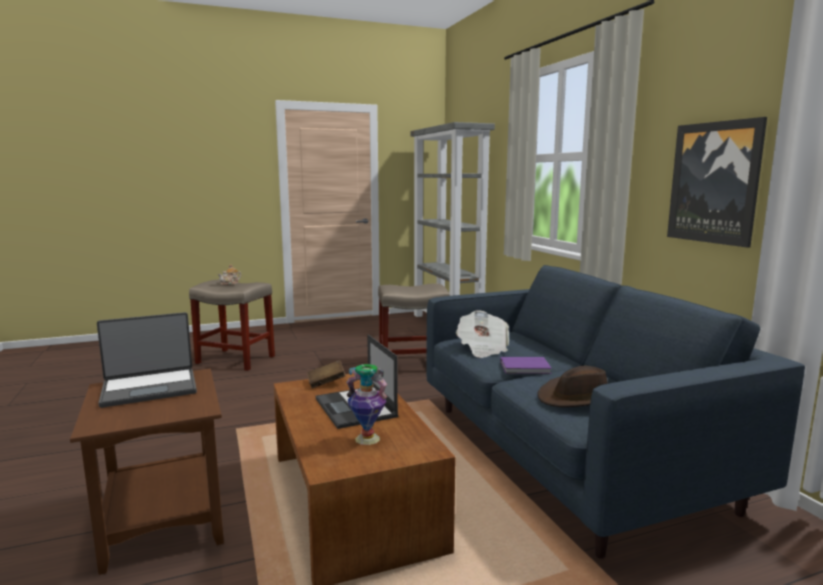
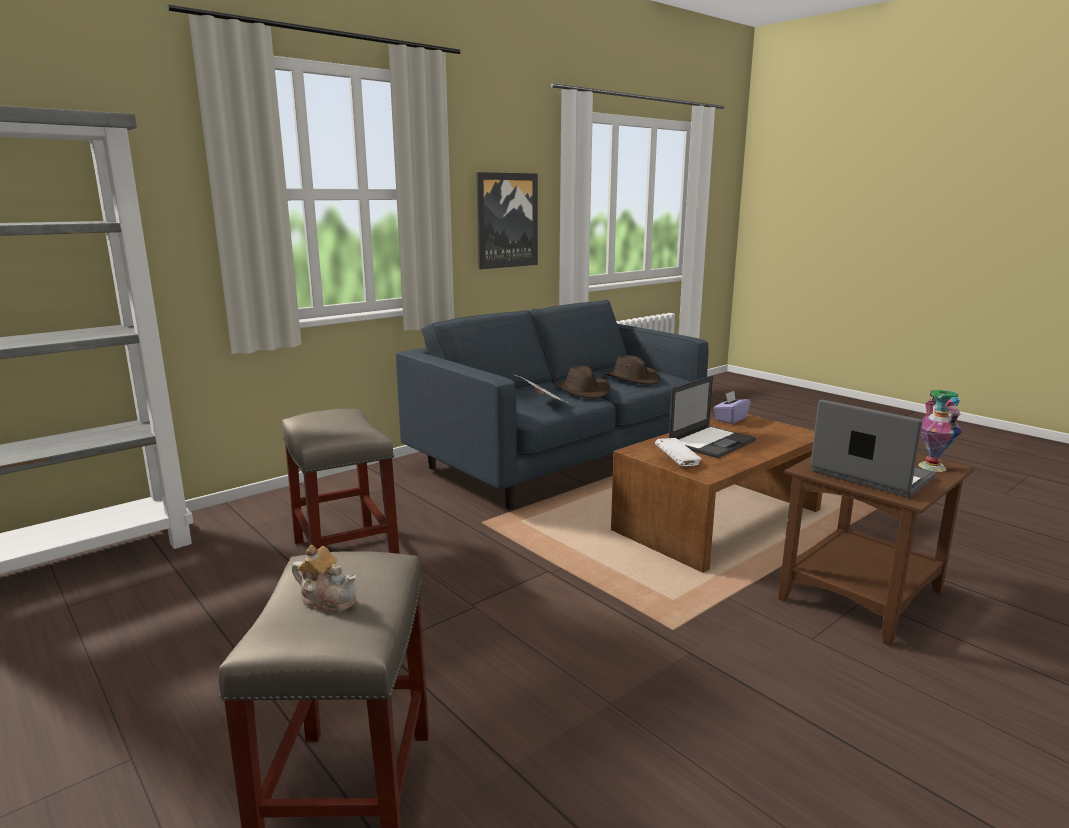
camera: 110 degrees left, 5 degrees up
brown book [307,360,346,389] -> white book [655,438,702,466]
vase [346,364,387,445] -> vase moved to [918,390,962,472]
purple book [500,357,552,374] -> brown hat [553,366,610,398]
none -> purple tissue box [714,391,751,424]

